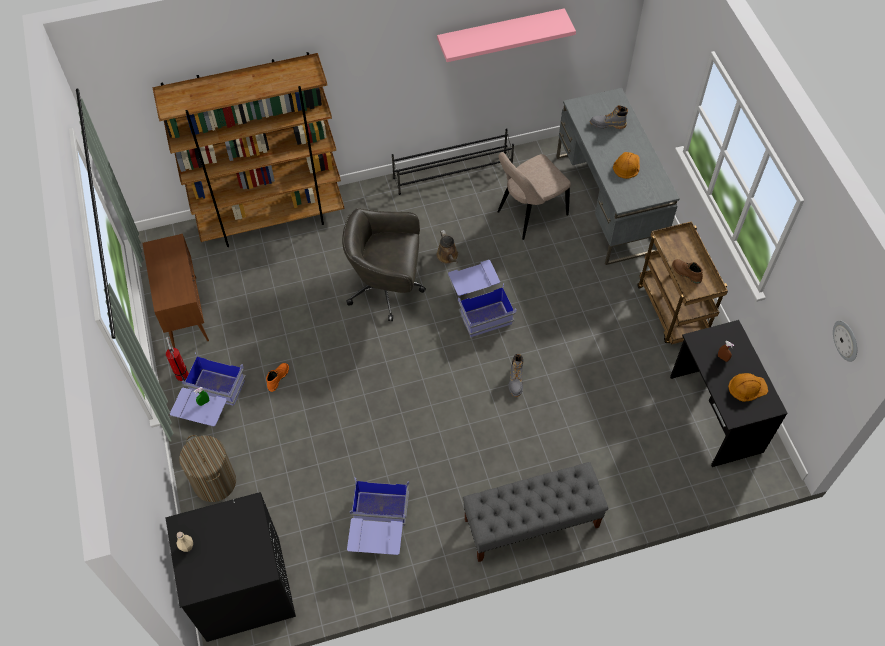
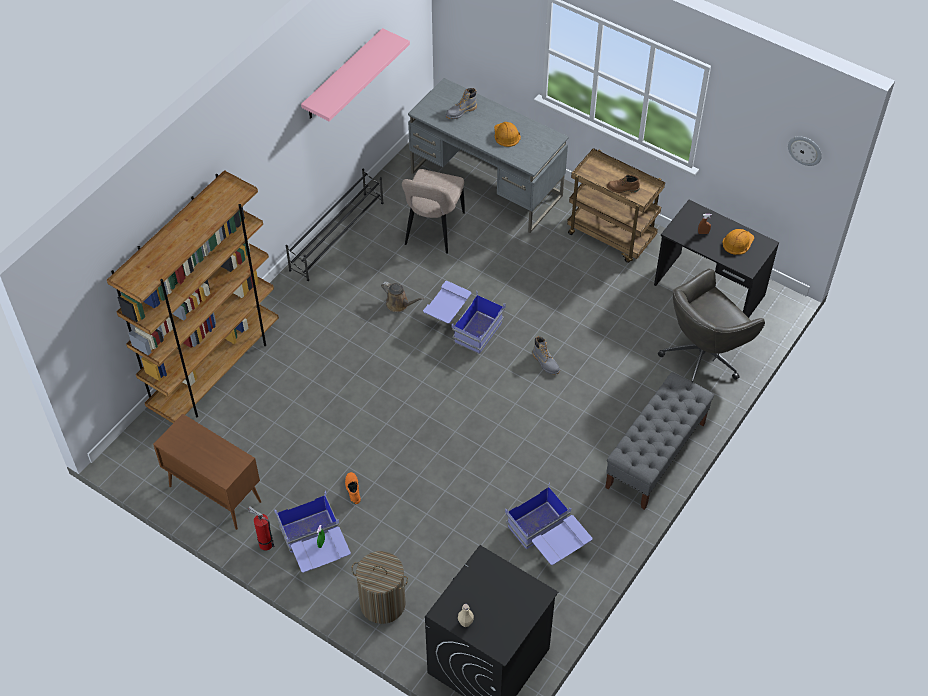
camera: 40 degrees left, 5 degrees down
grey office chair [342,208,426,321] -> grey office chair moved to [658,269,765,383]

